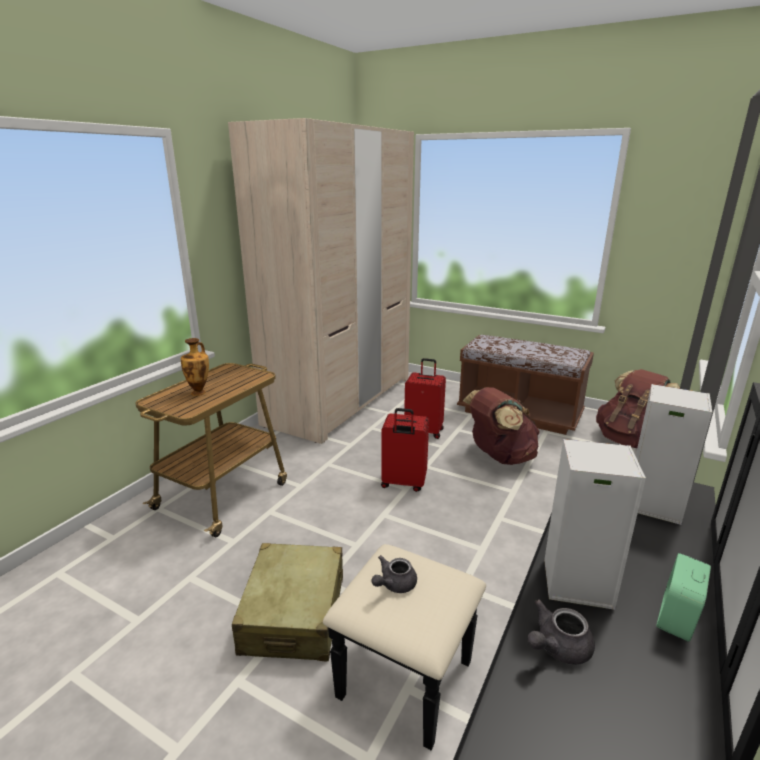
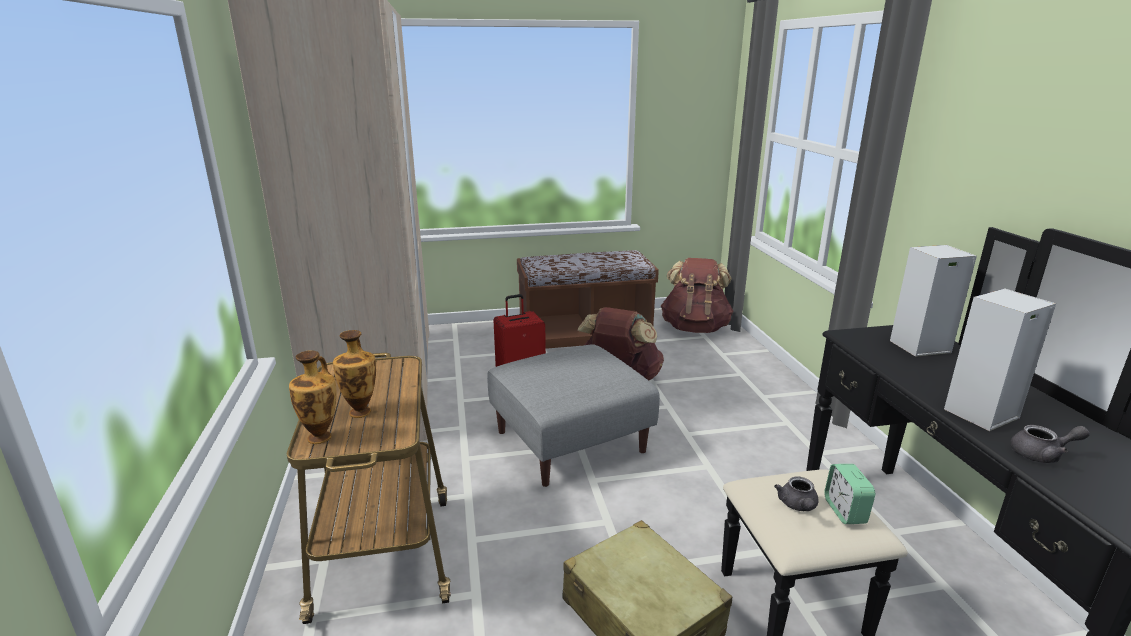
camera: 40 degrees left, 0 degrees up
red suitcase [381,408,429,492] -> grey ottoman [487,345,660,487]
grey teapot [527,599,595,665] -> grey teapot turned 105 degrees counterclockwise [1010,425,1090,463]
alarm clock [656,553,711,642] -> alarm clock moved to [824,464,875,524]
none -> vase [289,350,337,444]

